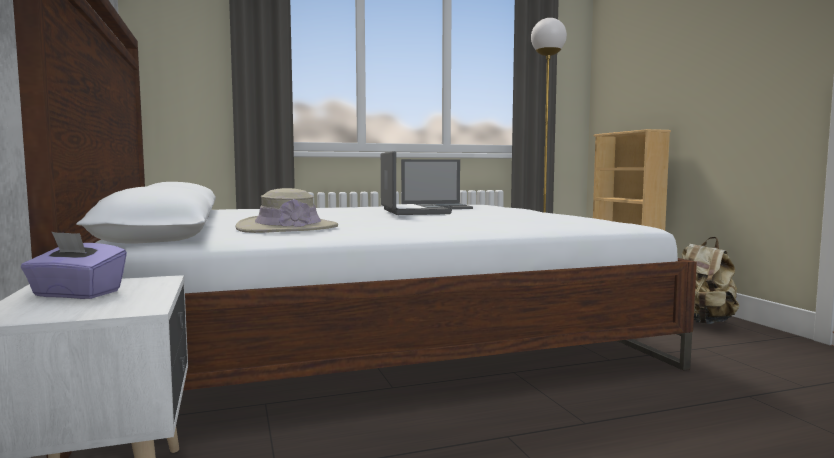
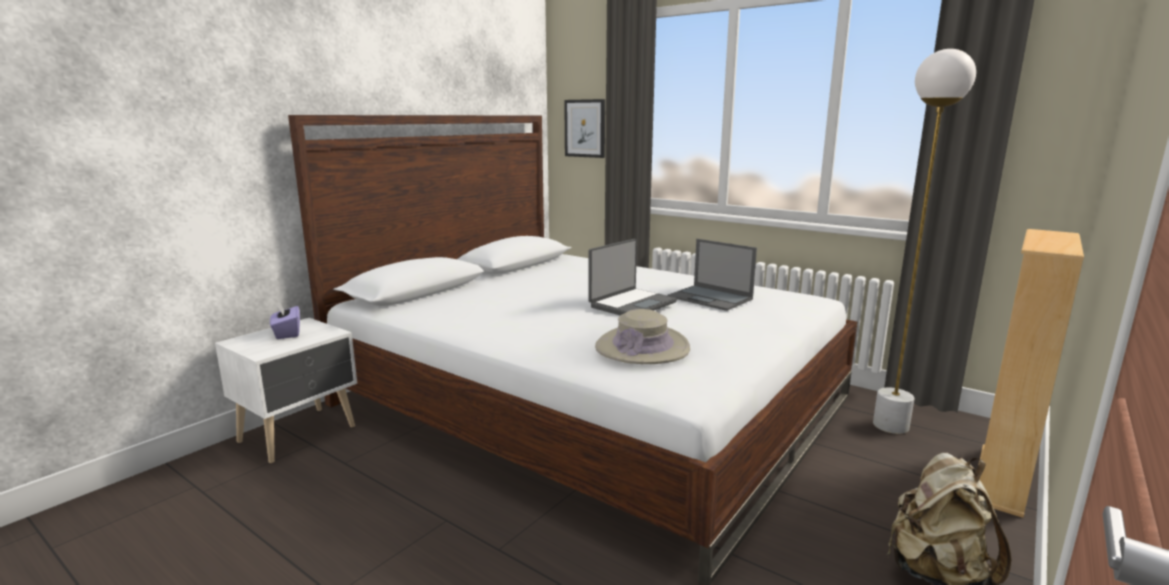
camera: 55 degrees right, 10 degrees up
beige hat [235,188,338,233] -> beige hat moved to [595,309,690,364]
none -> picture [564,99,605,158]

